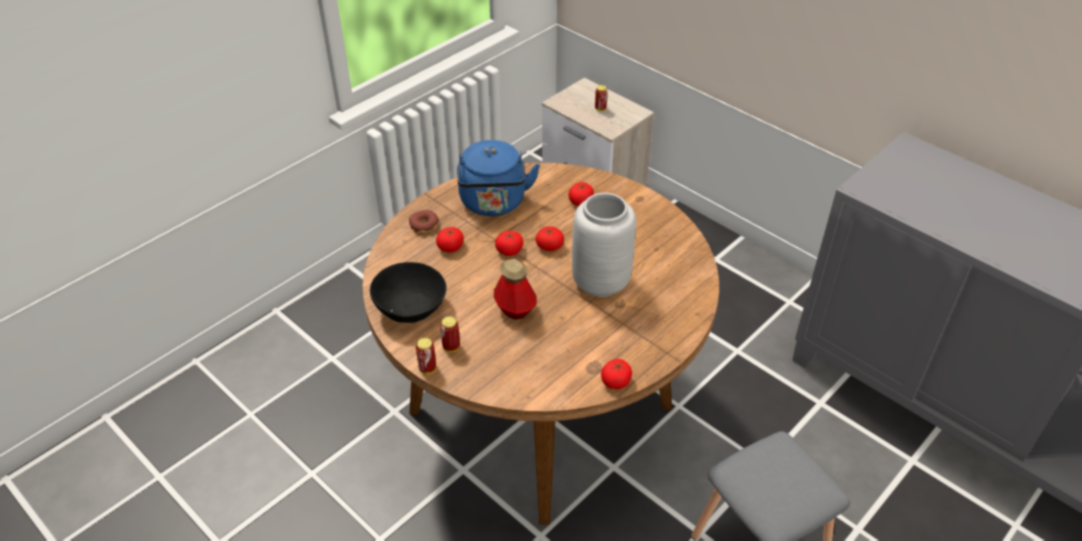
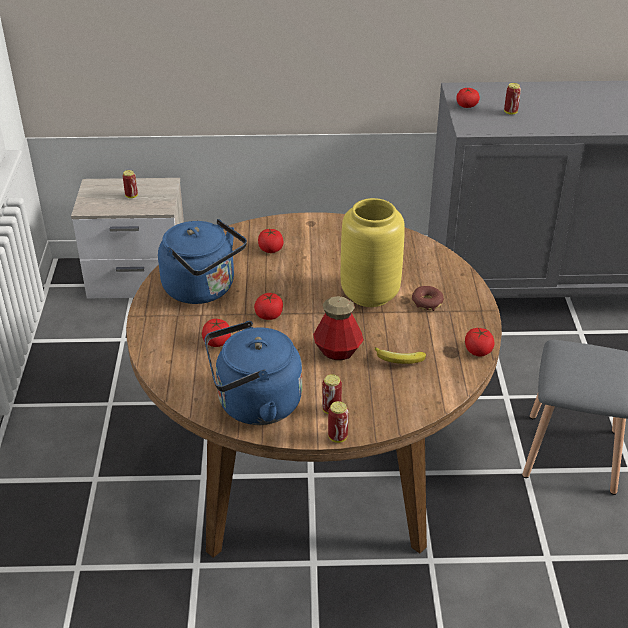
camera: 45 degrees left, 5 degrees down
black bowl [370,262,447,323] -> blue kettle [204,321,302,425]
donut [409,210,439,233] -> donut moved to [412,286,444,311]
tomato [536,226,564,251] -> tomato moved to [456,88,480,108]
grey vase [572,193,636,297] -> yellow vase [341,198,405,307]
none -> banana [375,347,426,364]
none -> can [504,83,521,115]

